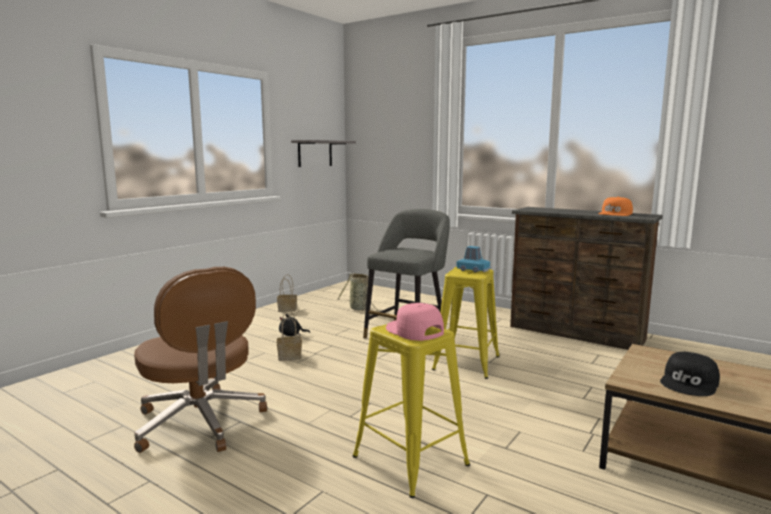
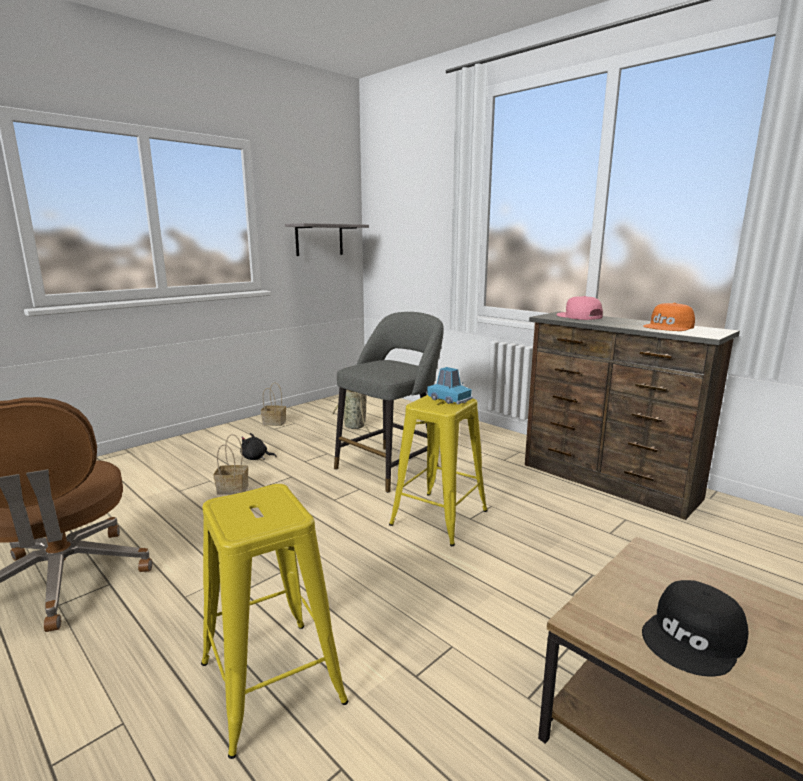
camera: 10 degrees right, 5 degrees up
pink cap [386,303,444,341] -> pink cap moved to [556,296,603,320]

